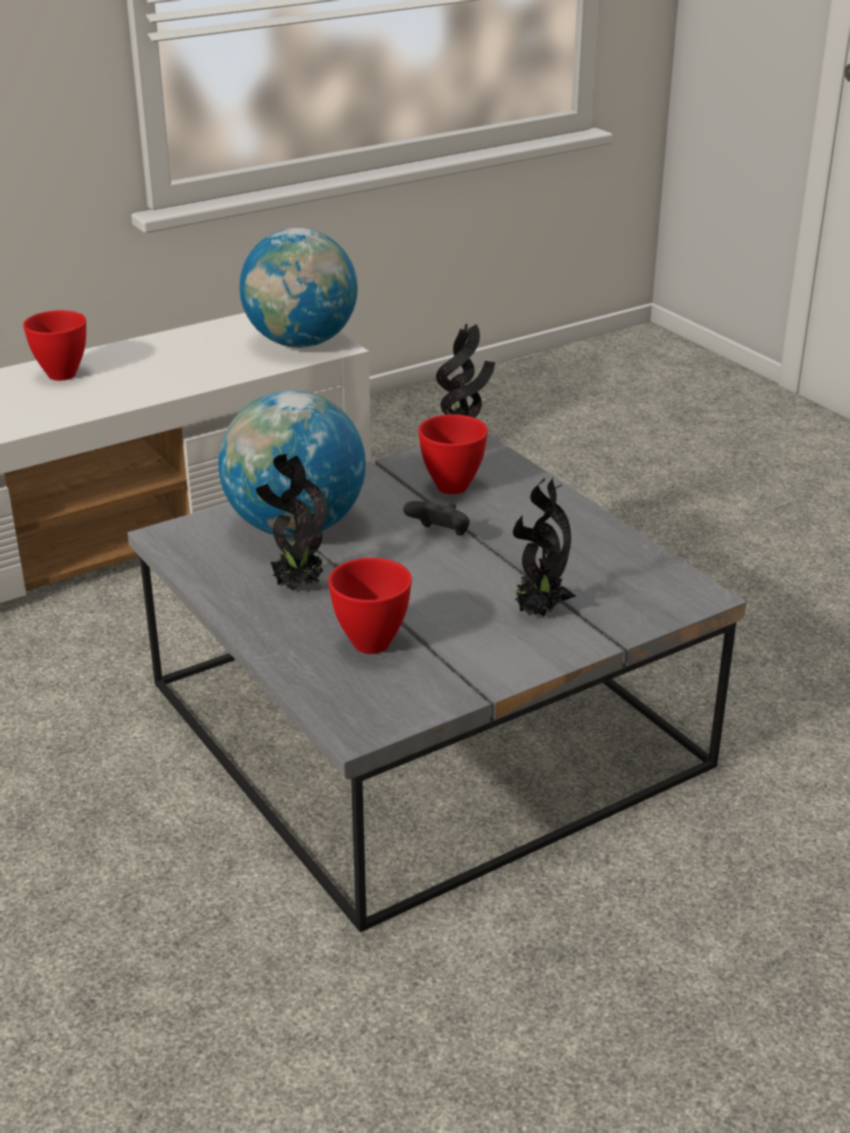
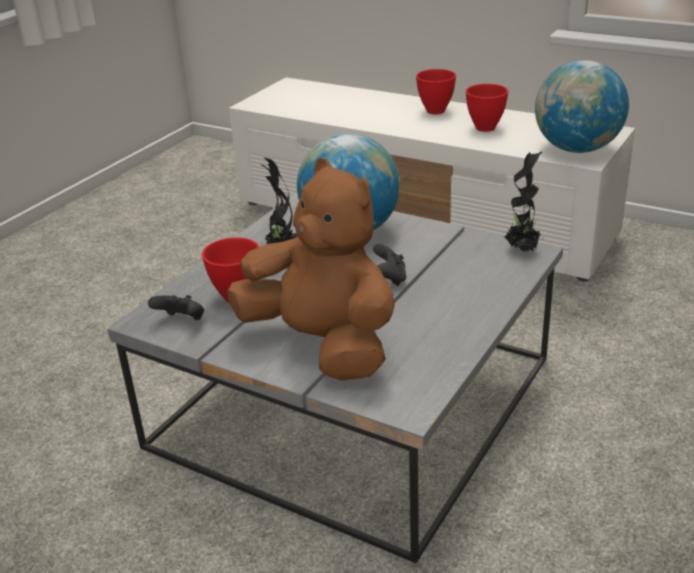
camera: 65 degrees right, 0 degrees up
red bowl [418,414,488,494] -> red bowl moved to [466,84,508,132]
potted plant [513,478,576,616] -> brown plush toy [227,158,395,381]
none -> black game controller [148,295,204,320]

